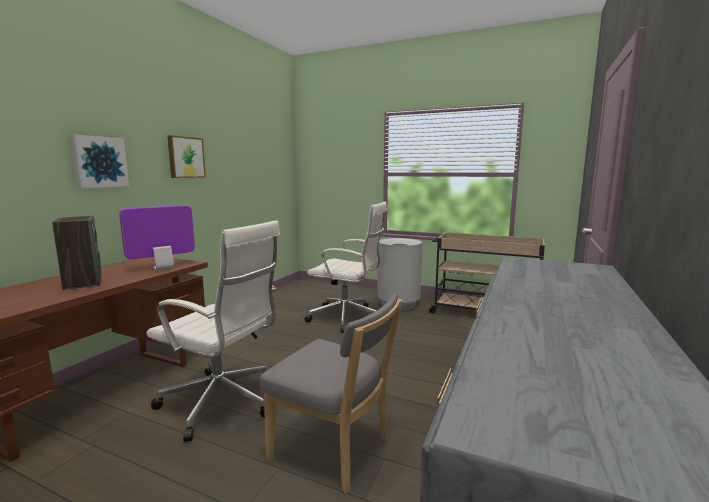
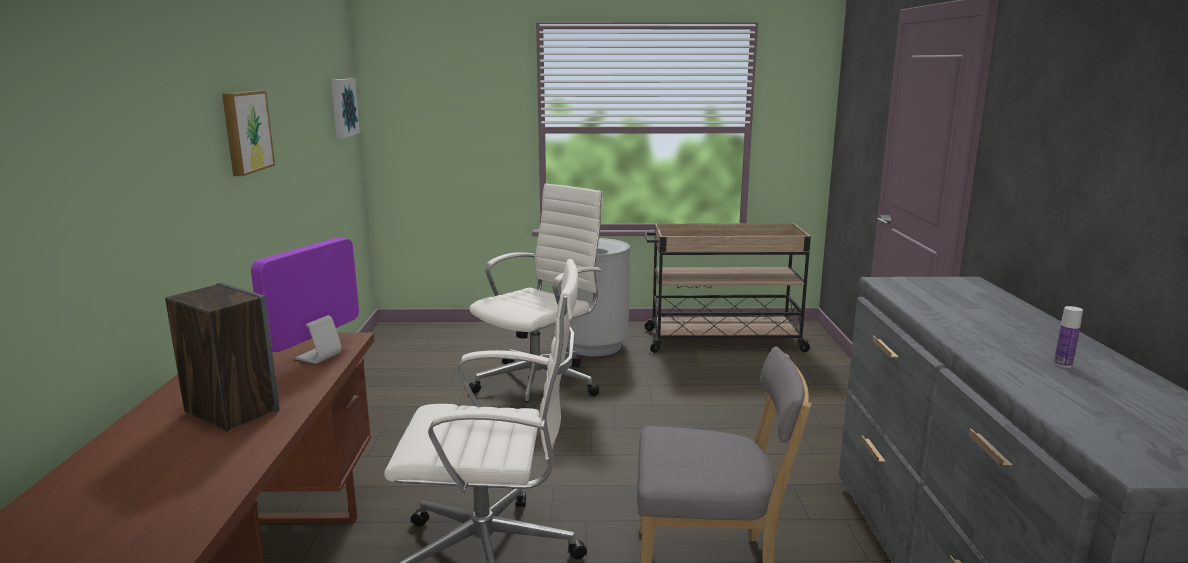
camera: 25 degrees left, 5 degrees up
picture [70,135,129,188] -> picture moved to [331,79,360,139]
white office chair [305,202,387,333] -> white office chair turned 45 degrees counterclockwise [469,183,603,409]
none -> bottle [1054,306,1083,368]

